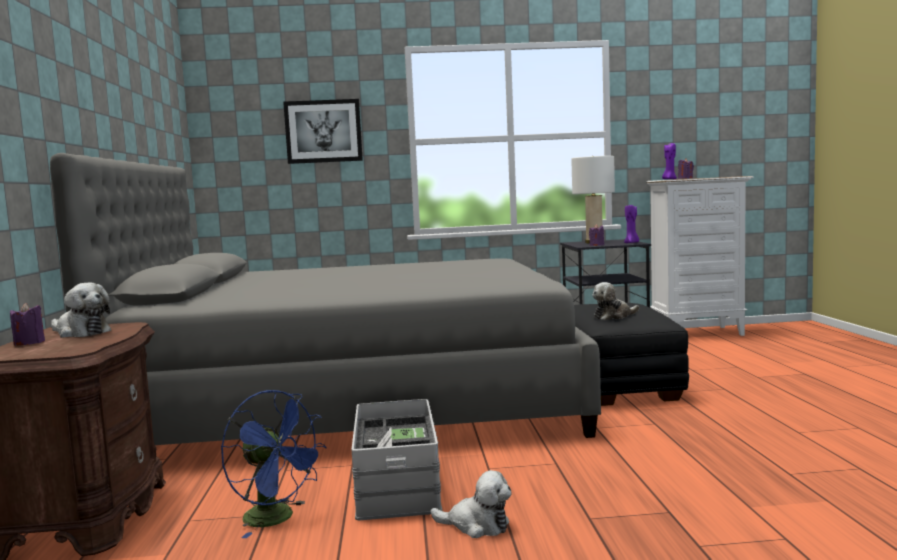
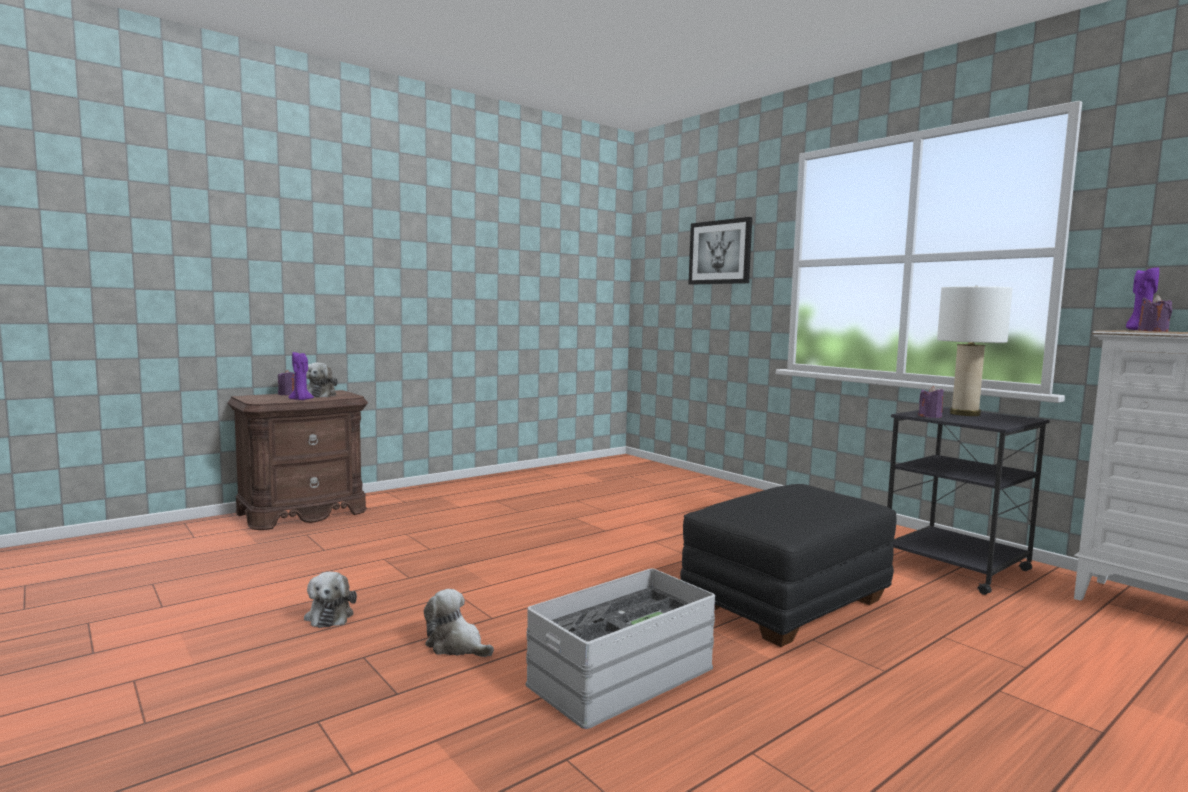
camera: 55 degrees right, 0 degrees up
grey bed [50,153,601,445] -> none
blue fan [221,390,327,538] -> none
grey storage box [352,399,443,520] -> grey storage box moved to [525,568,715,729]
plush toy [592,282,639,320] -> plush toy moved to [424,589,494,657]
purple candle [624,205,639,243] -> purple candle moved to [288,352,314,400]

